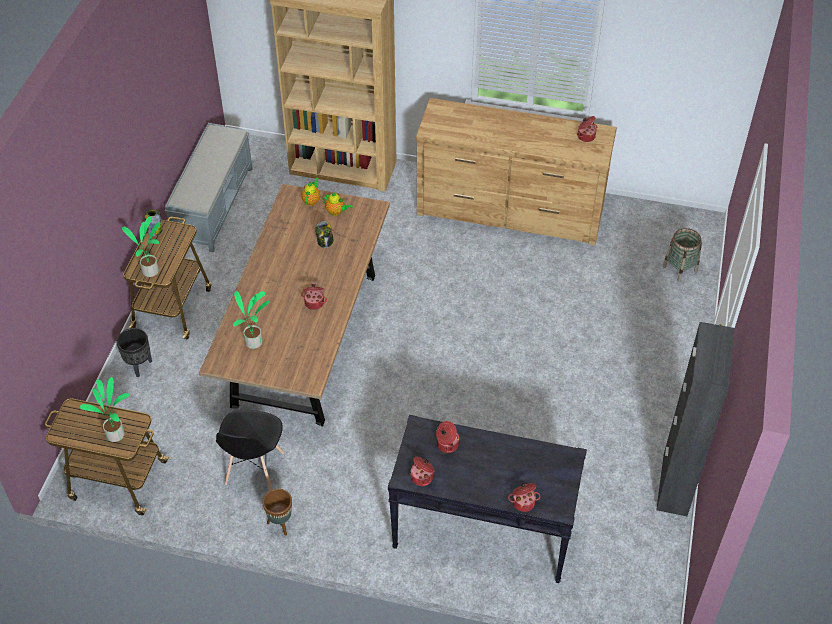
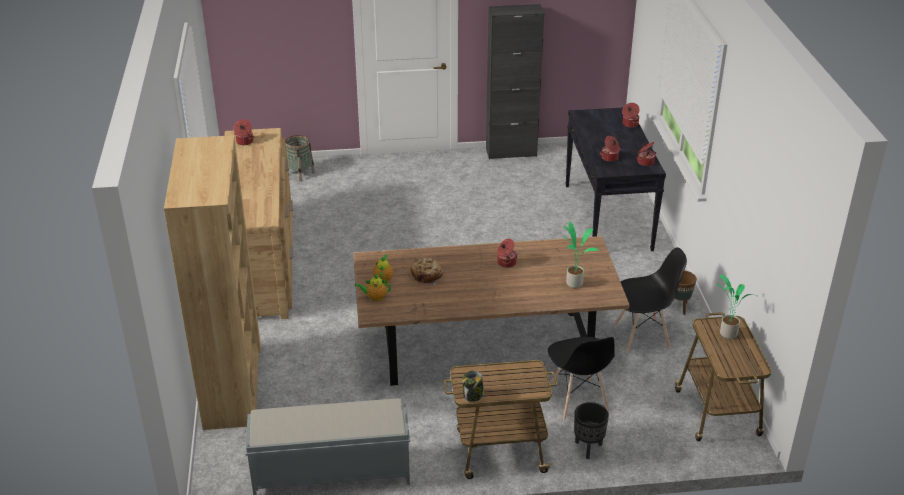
camera: 110 degrees left, 15 degrees down
potted plant [122,217,160,277] -> none
jar [315,221,333,248] -> bread [410,258,443,285]
none -> black chair [548,337,615,420]

